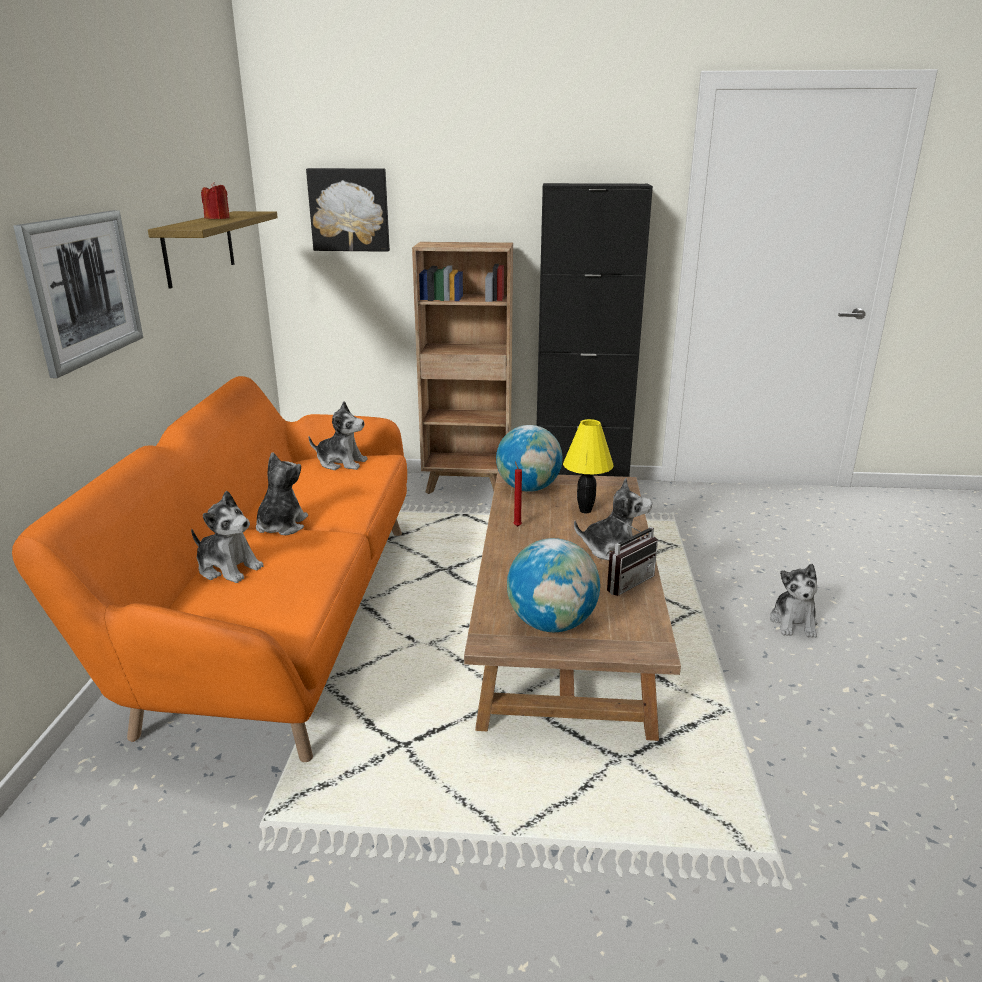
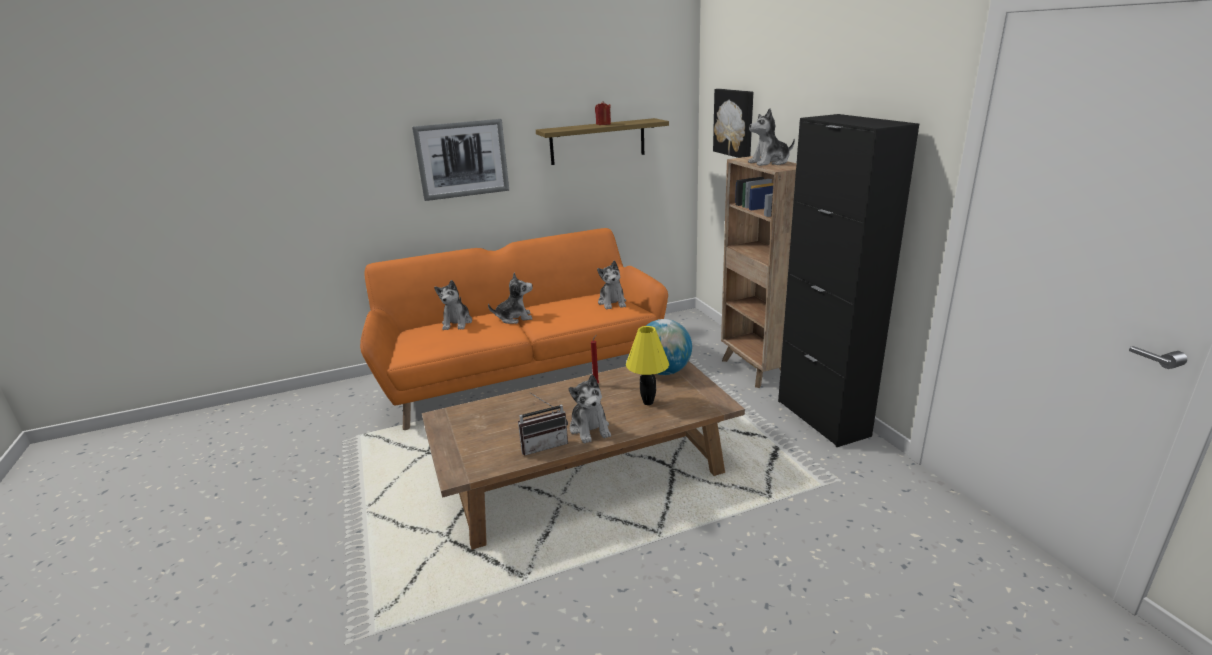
camera: 65 degrees right, 0 degrees up
globe [507,538,600,632] -> none
radio [607,516,658,596] -> radio turned 45 degrees counterclockwise [518,394,568,456]
plush toy [770,564,818,638] -> plush toy moved to [748,108,795,166]

